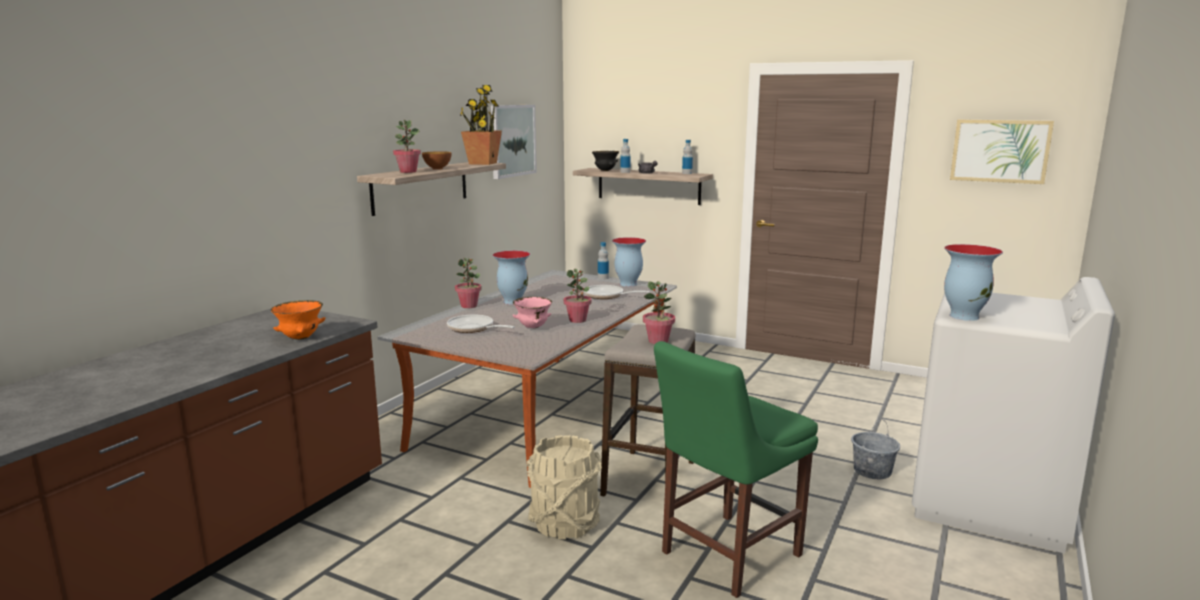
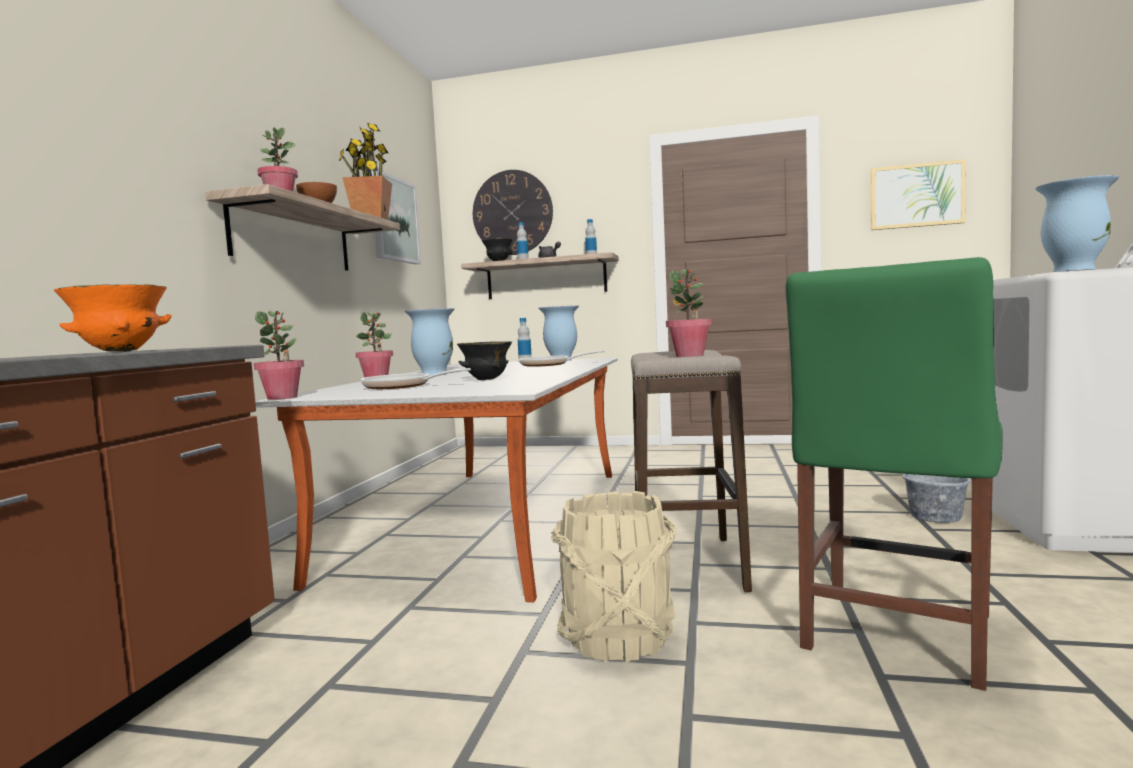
camera: 15 degrees left, 10 degrees down
pink bowl [513,297,552,328] -> black bowl [457,341,512,380]
potted plant [564,269,592,323] -> potted plant moved to [254,311,304,400]
none -> wall clock [473,170,553,255]

